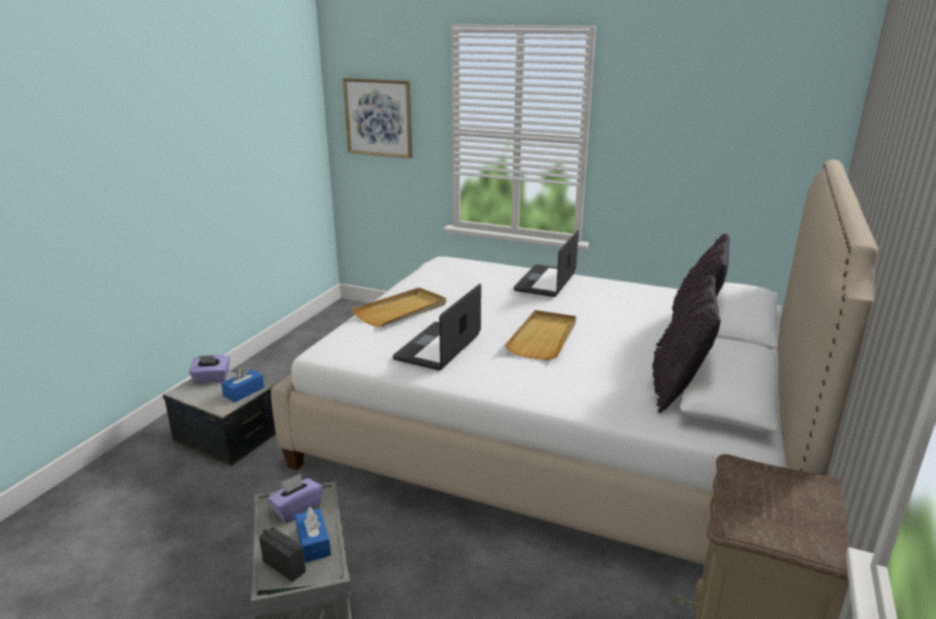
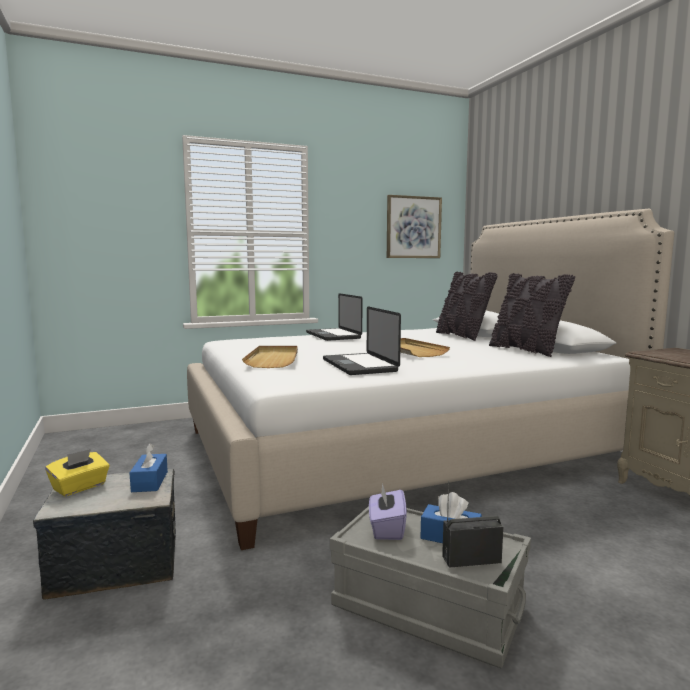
camera: 45 degrees left, 15 degrees down
purple tissue box [189,355,230,383] -> yellow tissue box [45,449,110,496]
picture [343,78,413,158] -> picture moved to [387,195,442,258]

